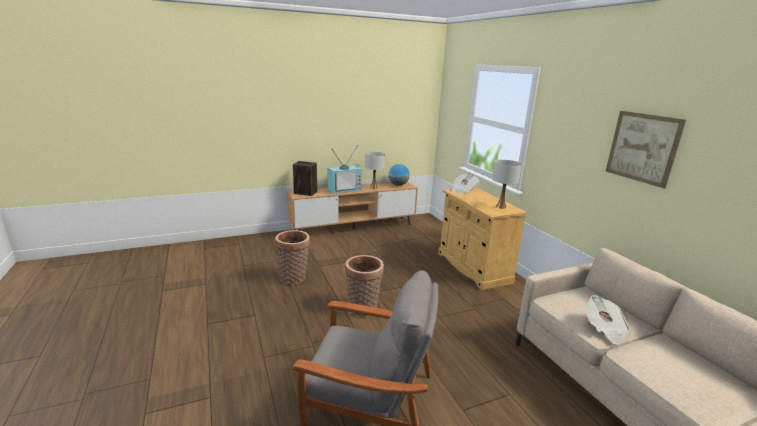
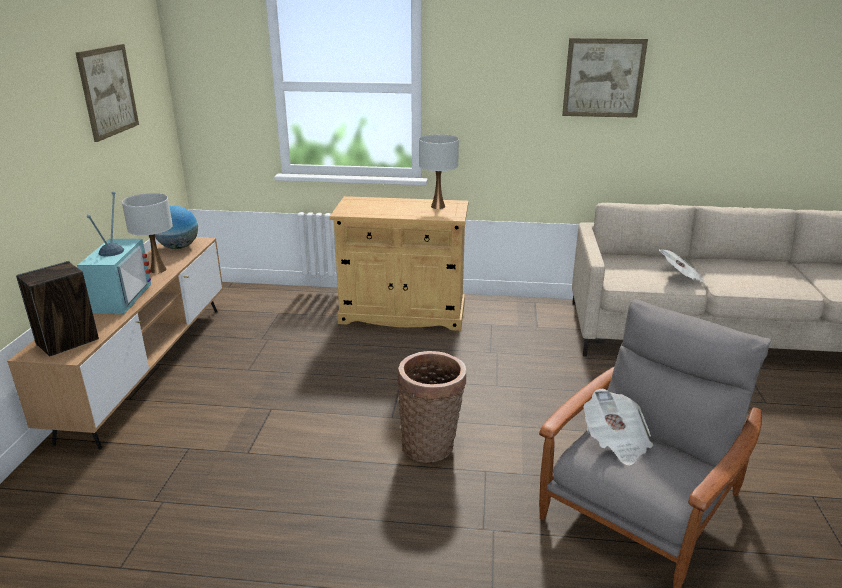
camera: 60 degrees left, 5 degrees up
basket [275,230,310,285] -> none
newspaper [452,173,479,193] -> newspaper moved to [583,389,653,466]
none -> picture [75,44,139,142]

